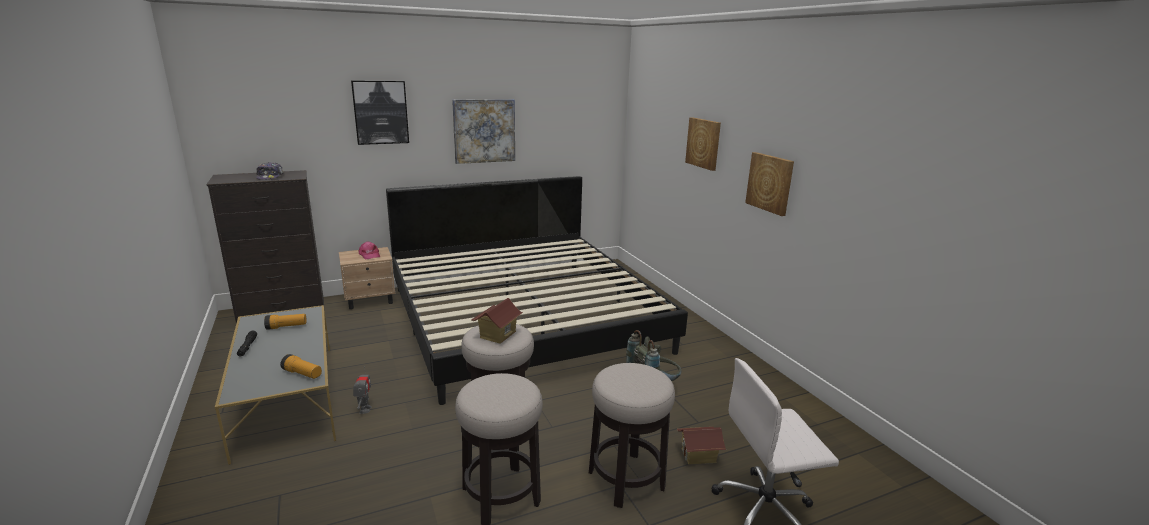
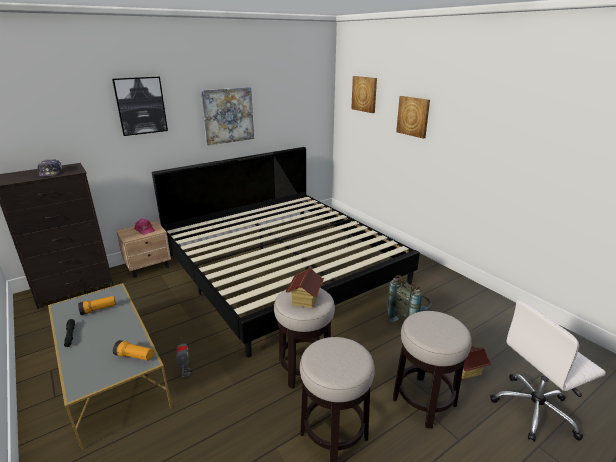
camera: 10 degrees left, 5 degrees up
picture [745,152,794,216] -> picture moved to [351,76,377,113]

